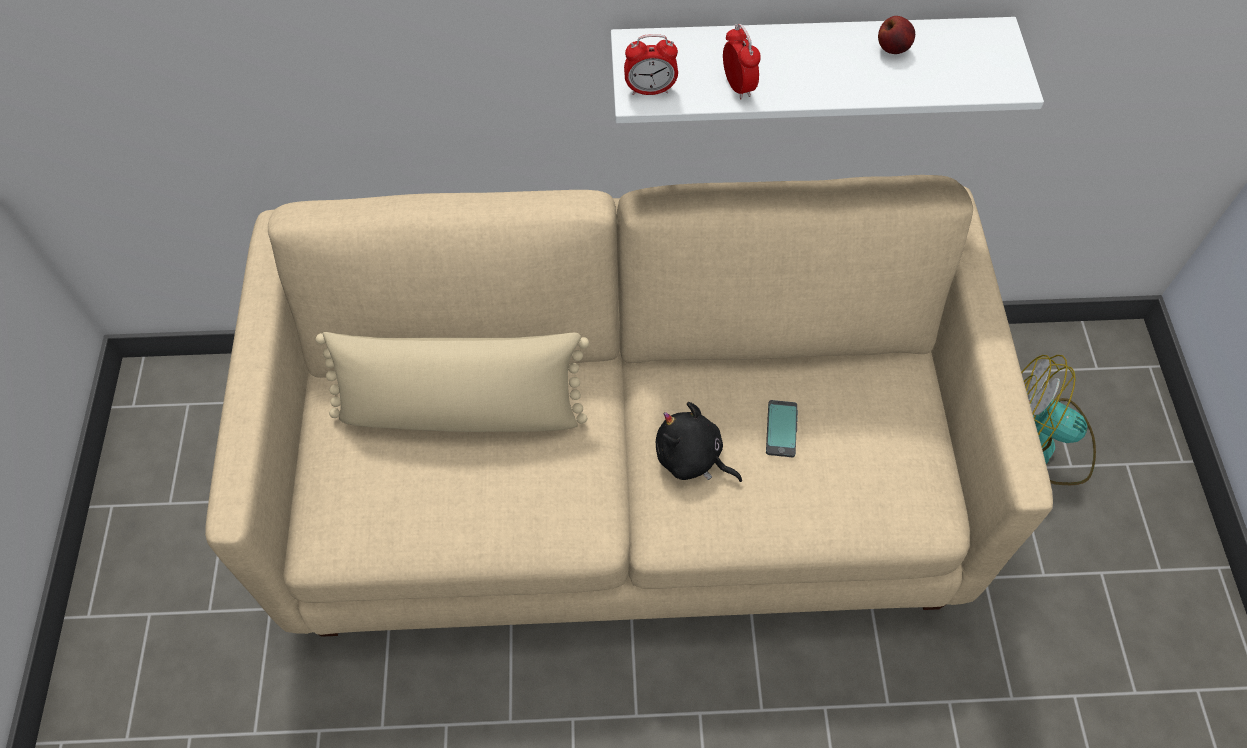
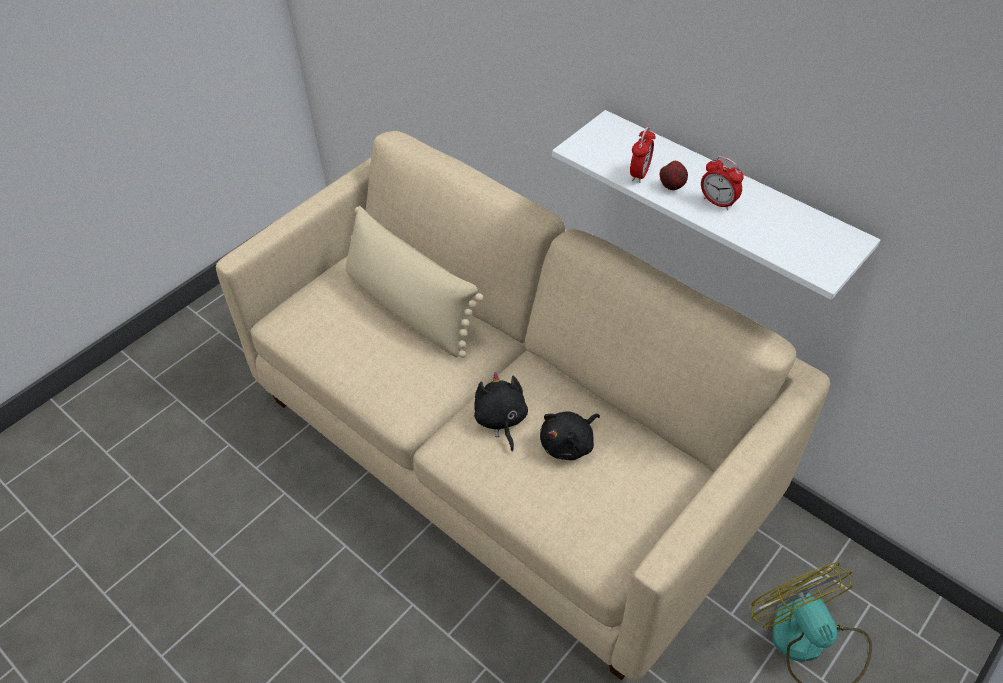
camera: 45 degrees right, 10 degrees down
alarm clock [624,34,678,95] -> alarm clock moved to [701,156,744,210]
phone [766,400,798,457] -> black plush toy [540,412,600,460]
apple [878,16,915,54] -> apple moved to [660,161,688,190]

